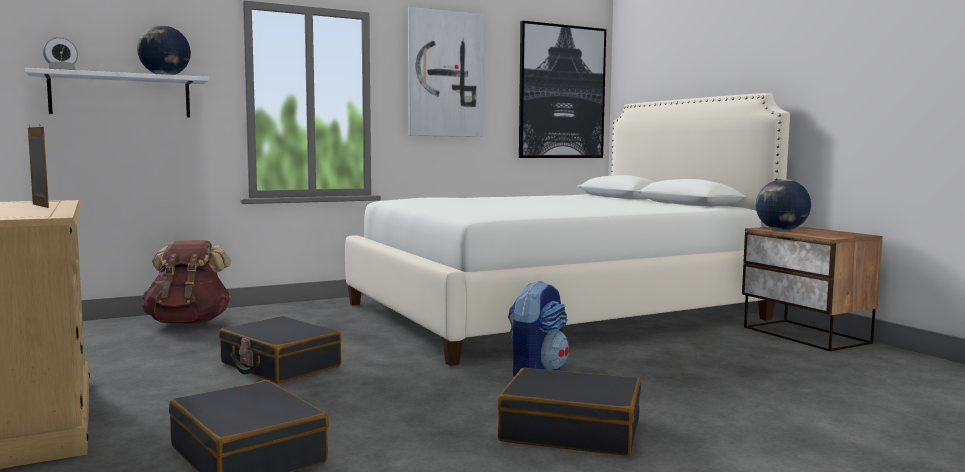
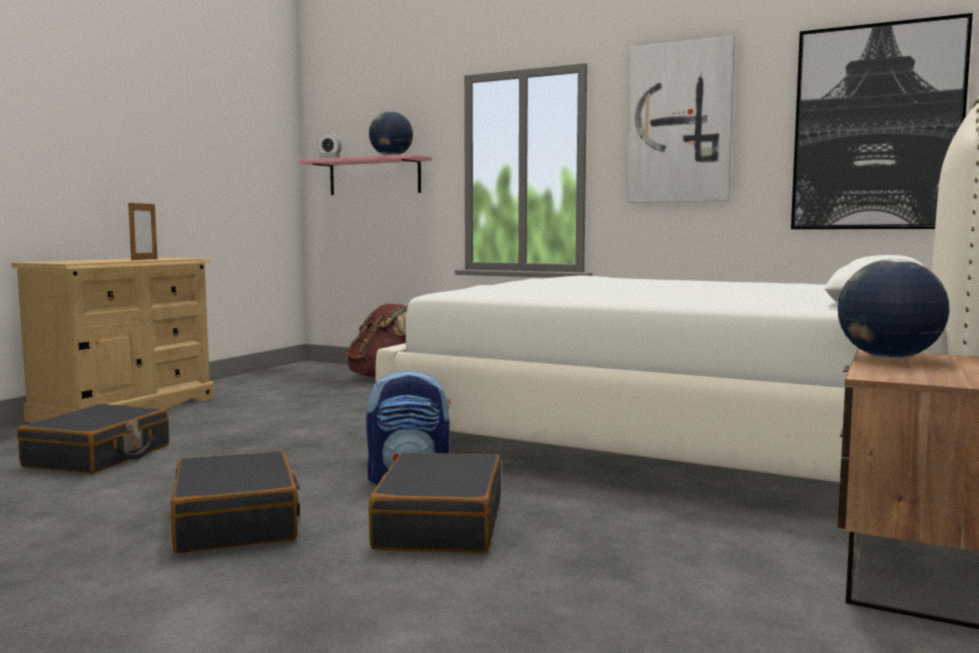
camera: 55 degrees right, 0 degrees up
white shelf [25,68,209,117] -> pink shelf [298,154,432,195]
black suitcase [219,316,342,384] -> black suitcase moved to [369,452,501,553]

